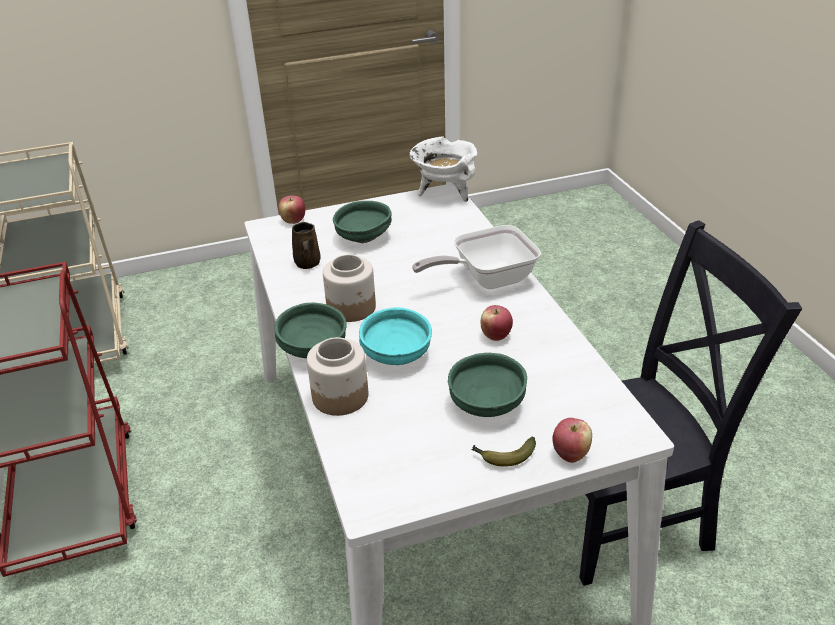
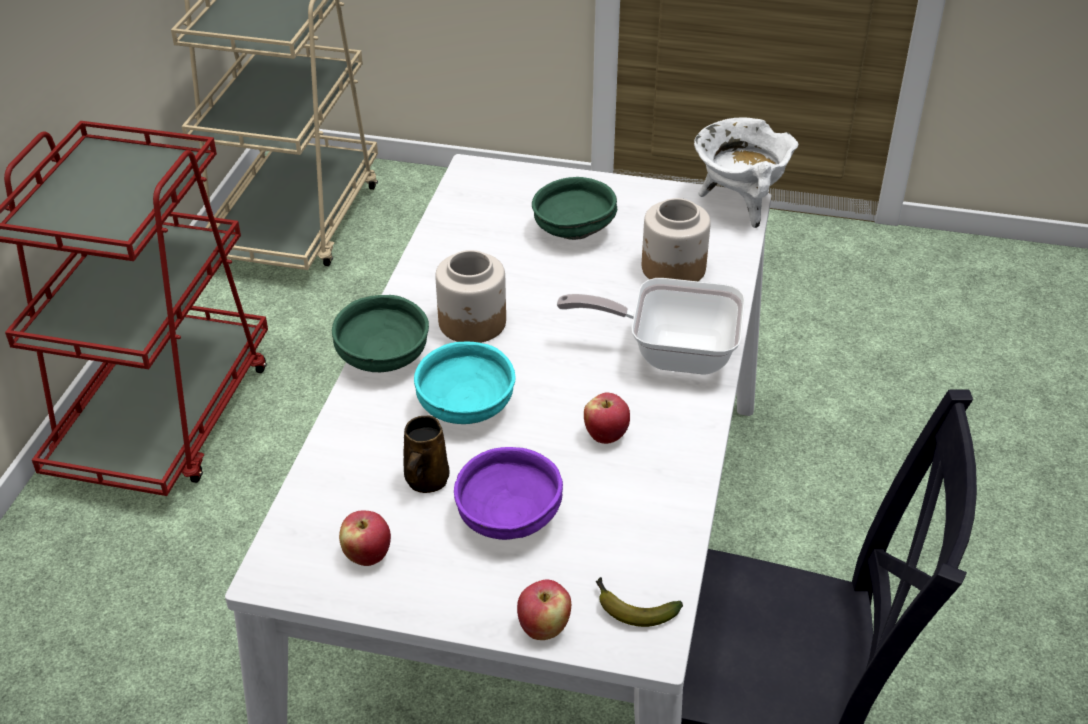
camera: 30 degrees right, 5 degrees up
apple [278,196,305,224] -> apple moved to [339,511,391,566]
brown mug [292,222,321,269] -> brown mug moved to [404,415,449,493]
jar [307,337,368,416] -> jar moved to [642,198,711,281]
green bowl [448,353,527,417] -> purple bowl [454,447,563,540]
banana [471,436,536,467] -> banana moved to [596,577,683,627]

